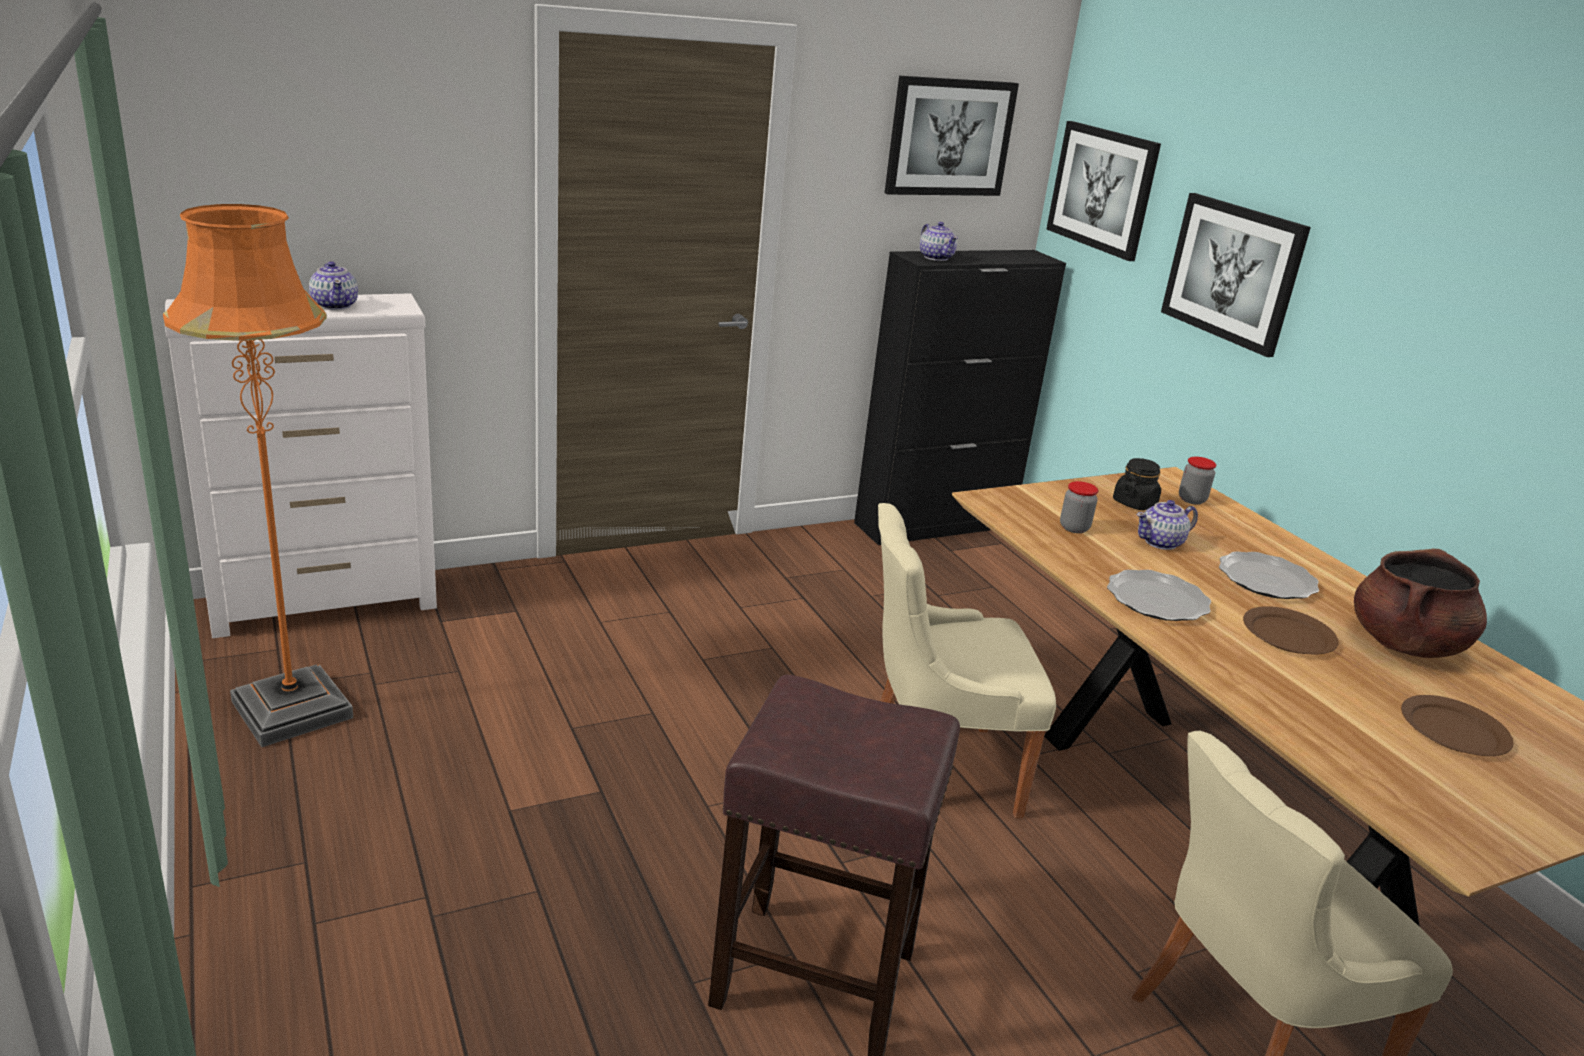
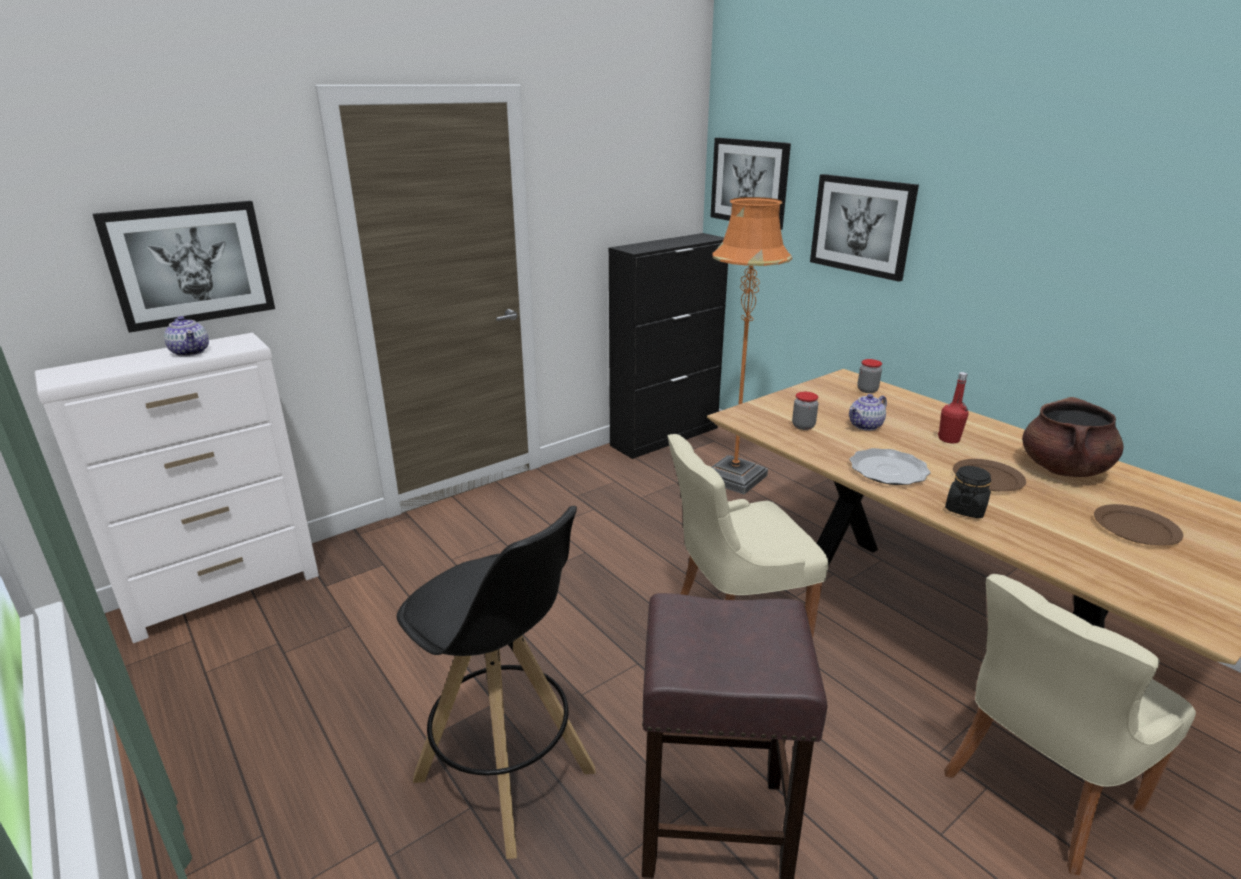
camera: 10 degrees left, 0 degrees up
orange floor lamp [163,204,353,747] -> orange floor lamp moved to [711,197,792,495]
picture [885,76,1019,196] -> picture moved to [93,201,275,333]
teapot [920,222,958,261] -> none
black jar [1113,458,1161,510] -> black jar moved to [945,466,991,518]
plate [1219,551,1319,599] -> red bottle [938,372,968,443]
none -> black stool [397,506,596,859]

